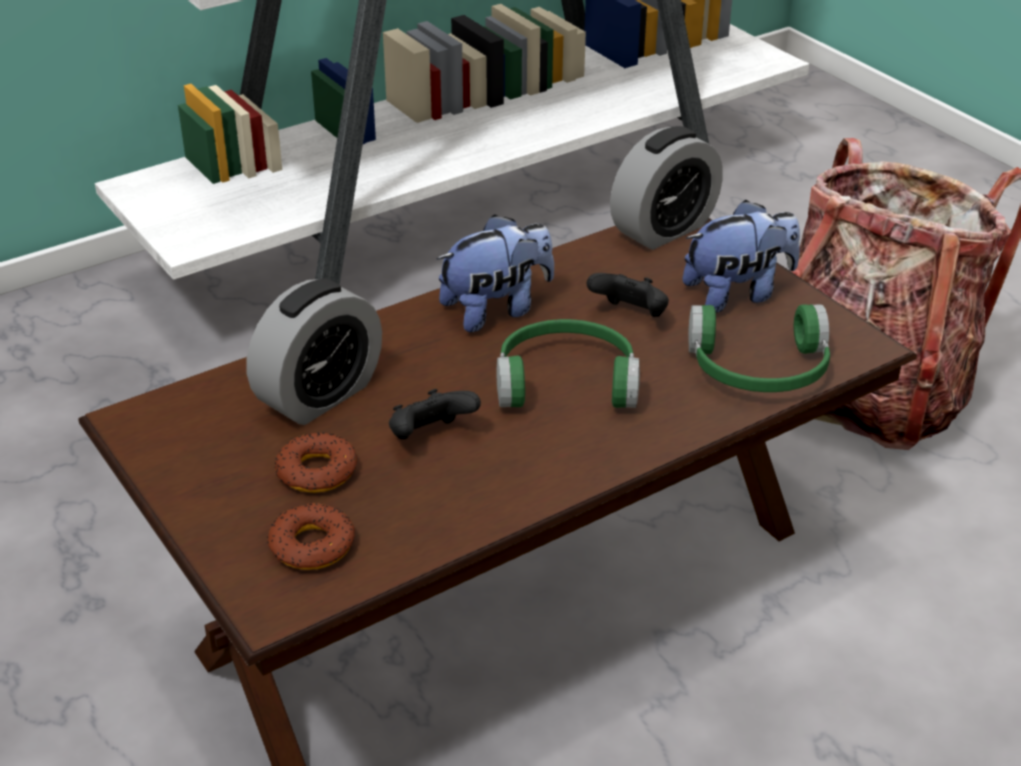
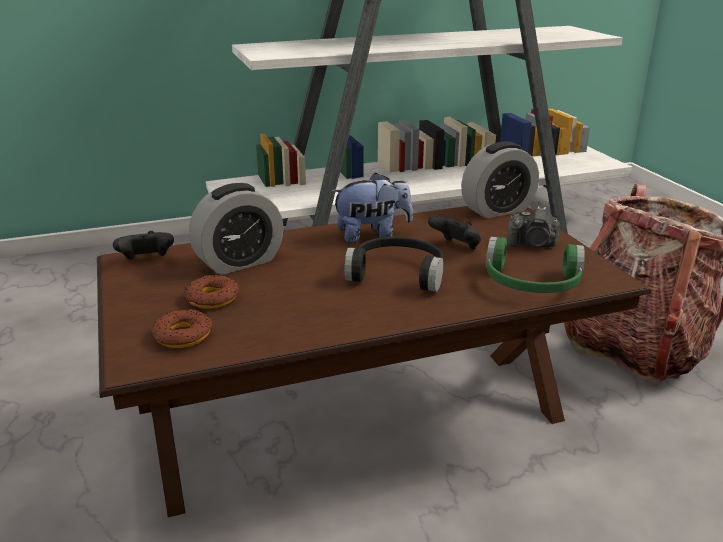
camera: 15 degrees right, 10 degrees down
black game controller [389,389,481,439] -> black game controller moved to [113,231,174,260]
green headphones [496,319,640,408] -> black headphones [344,237,444,291]
plush toy [683,200,800,313] -> camera [507,206,560,248]

